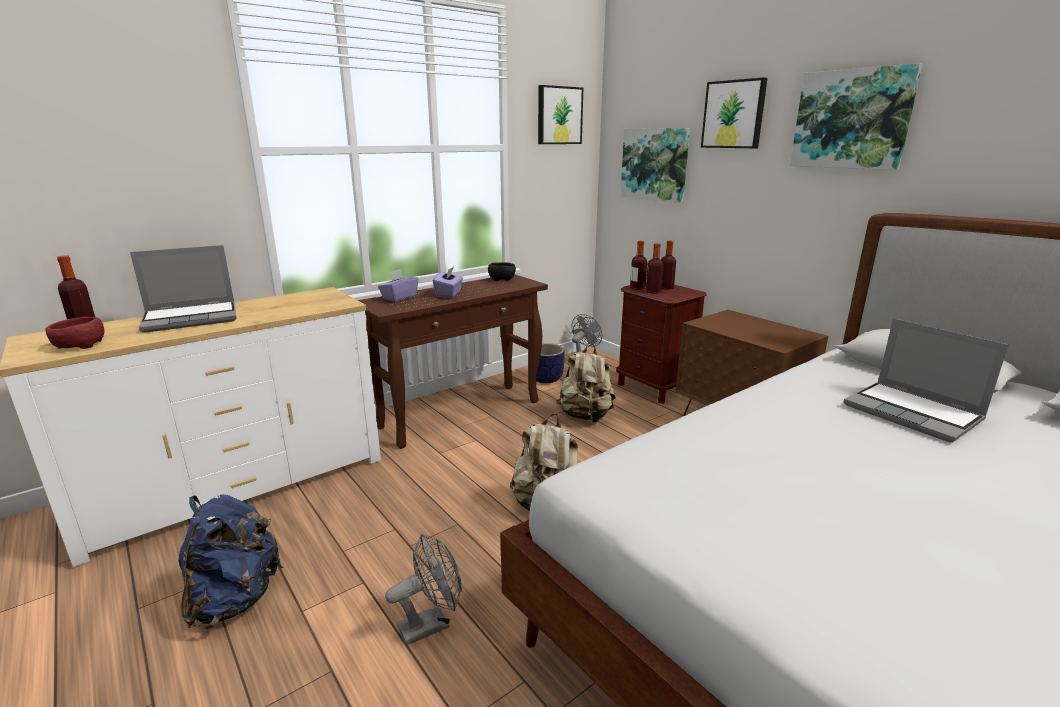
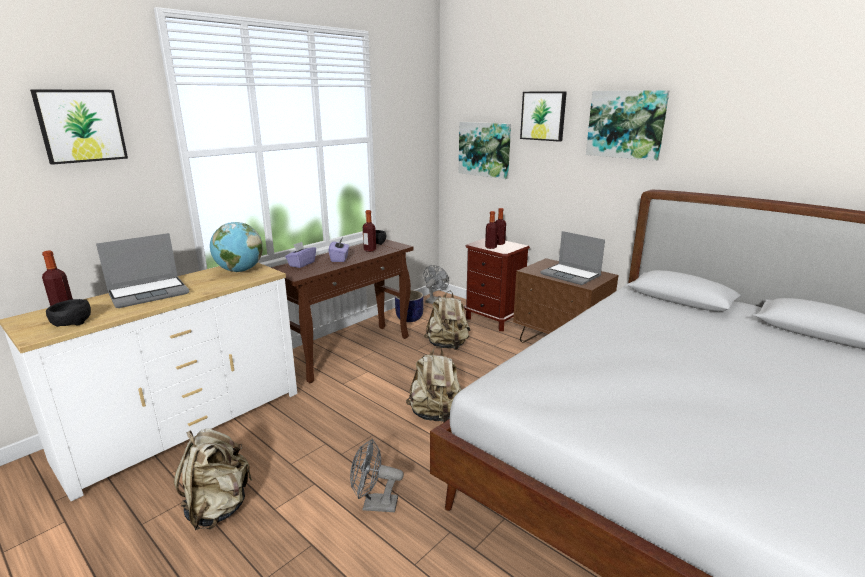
camera: 10 degrees left, 0 degrees up
red bowl [45,317,104,349] -> black bowl [46,299,91,327]
blue backpack [178,495,283,629] -> beige backpack [174,429,252,530]
grey fan [385,534,462,646] -> grey fan turned 135 degrees counterclockwise [350,439,404,512]
picture [538,85,583,144] -> picture moved to [30,89,128,165]
bottle [630,241,647,290] -> bottle moved to [363,210,376,252]
laptop [844,318,1009,442] -> laptop moved to [540,231,605,285]
none -> globe [210,222,263,272]

